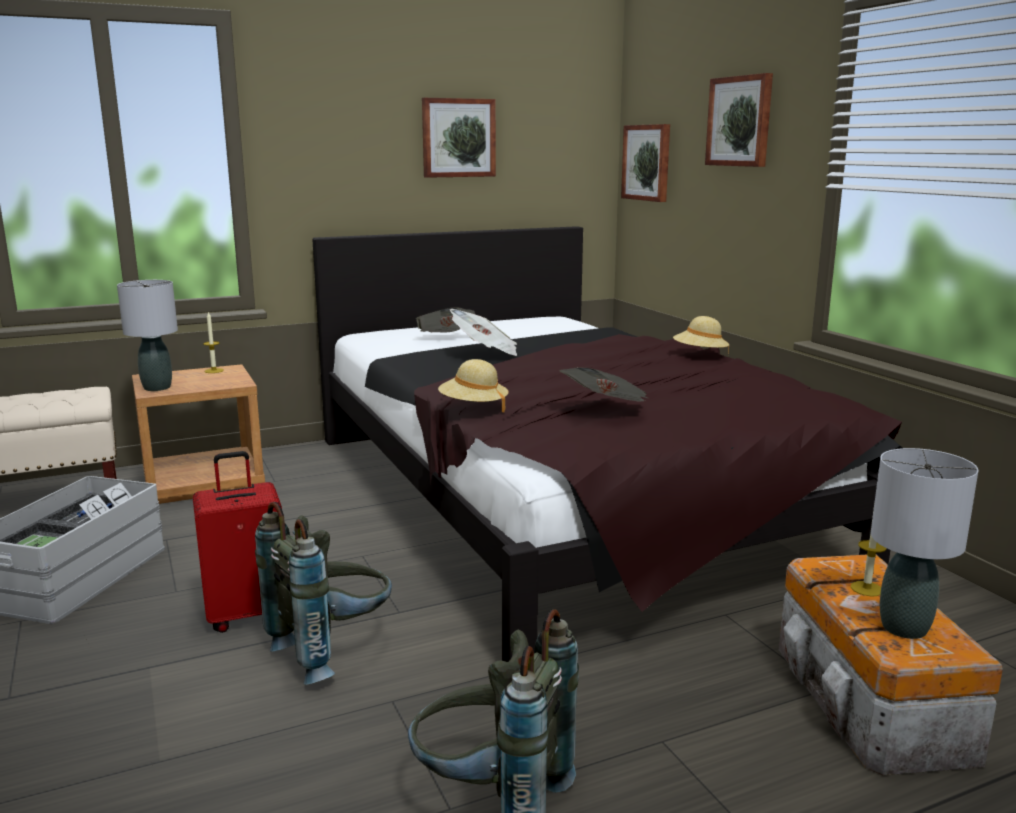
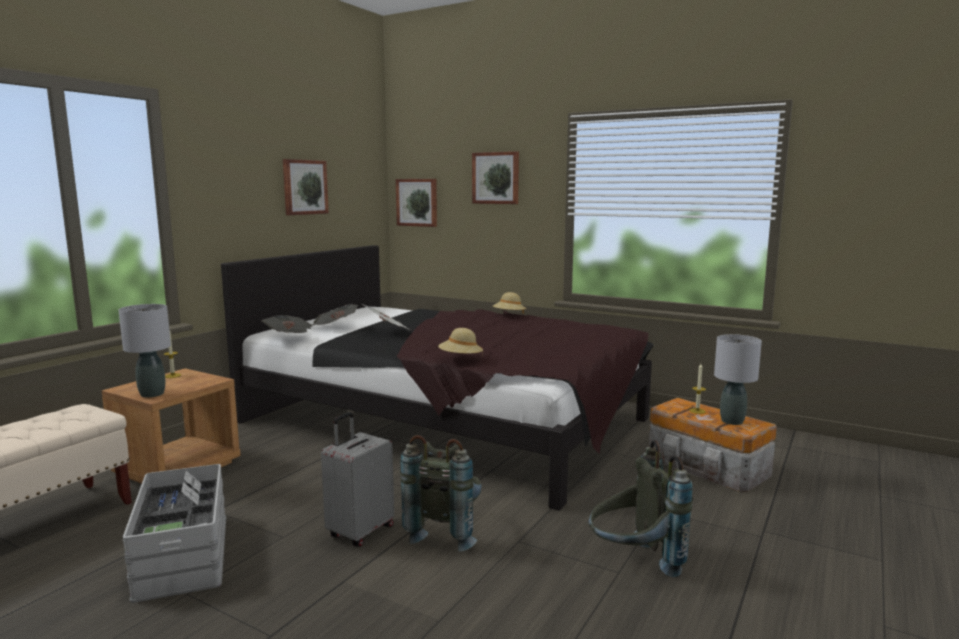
camera: 35 degrees left, 5 degrees down
red suitcase [193,451,282,633] -> grey suitcase [321,412,394,547]
newspaper [559,368,648,401] -> newspaper moved to [262,315,312,333]

